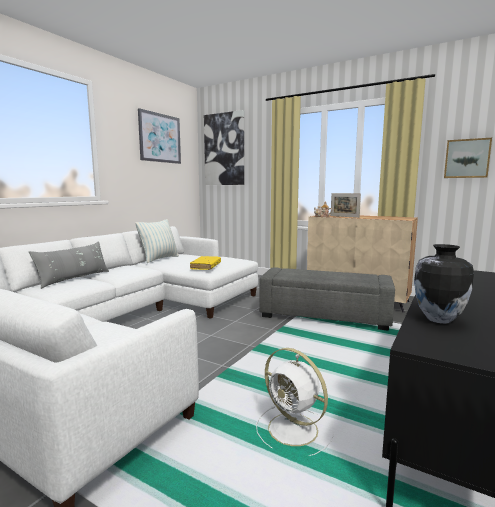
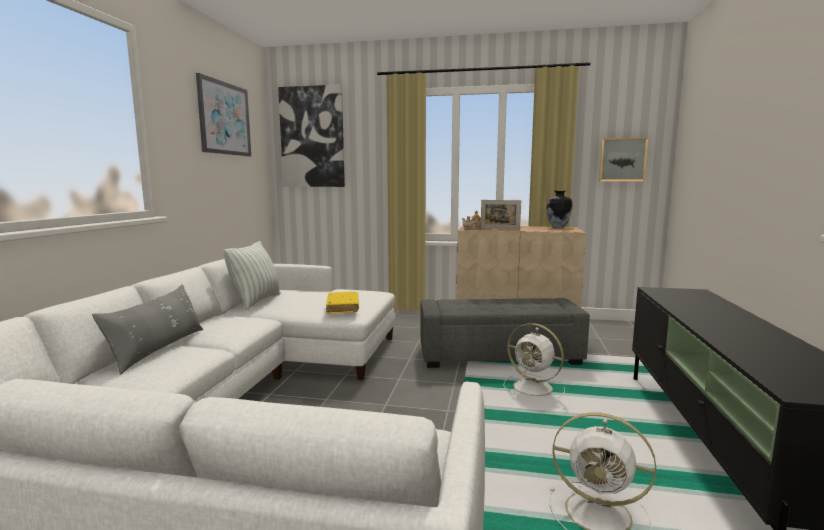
camera: 20 degrees left, 0 degrees up
vase [414,244,474,324] -> vase moved to [547,191,572,228]
none -> white fan [503,323,565,400]

